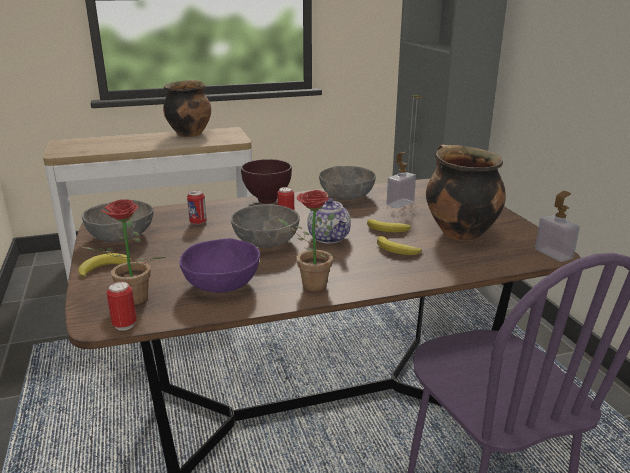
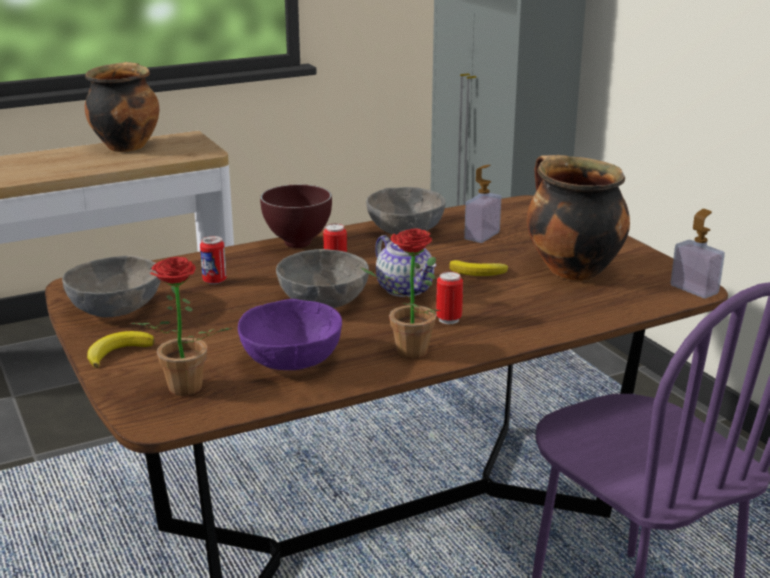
camera: 10 degrees left, 0 degrees up
can [106,281,137,331] -> can moved to [436,271,463,324]
banana [377,236,422,255] -> none

